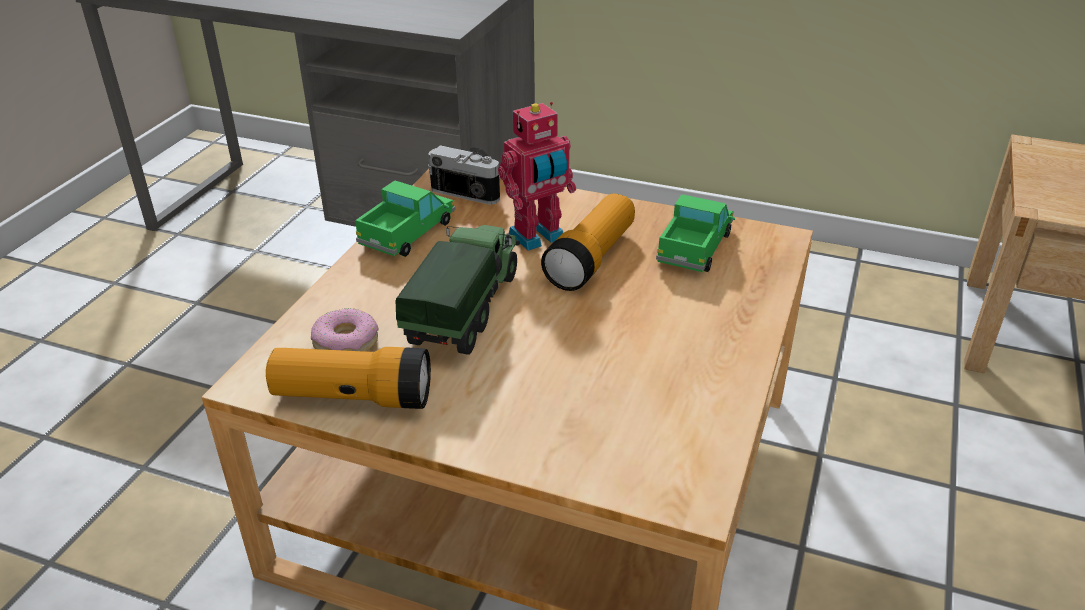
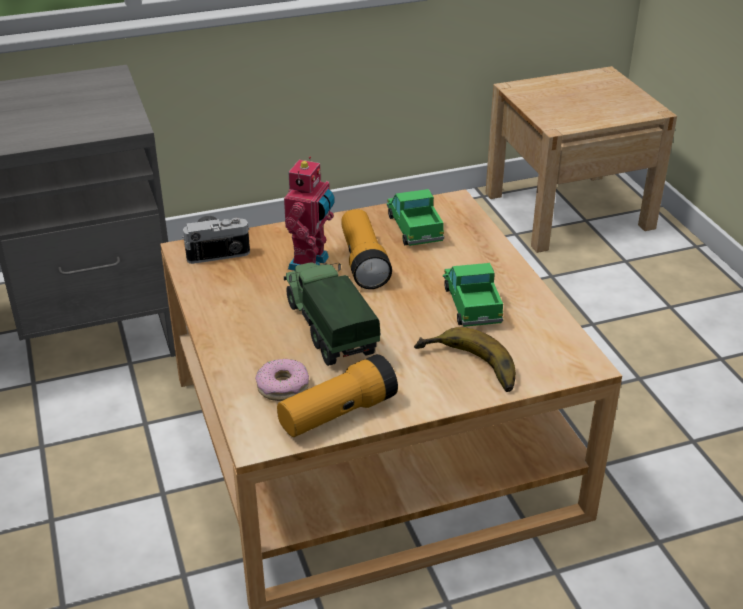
camera: 40 degrees left, 0 degrees up
toy truck [355,180,455,257] -> toy truck moved to [443,263,503,327]
none -> banana [414,327,516,392]

